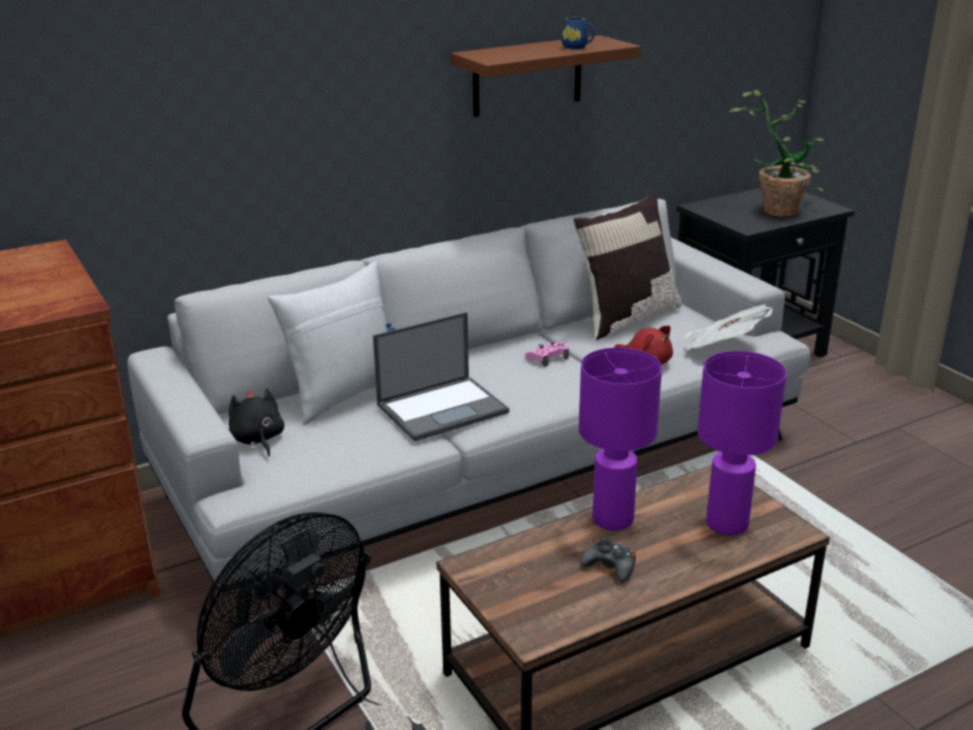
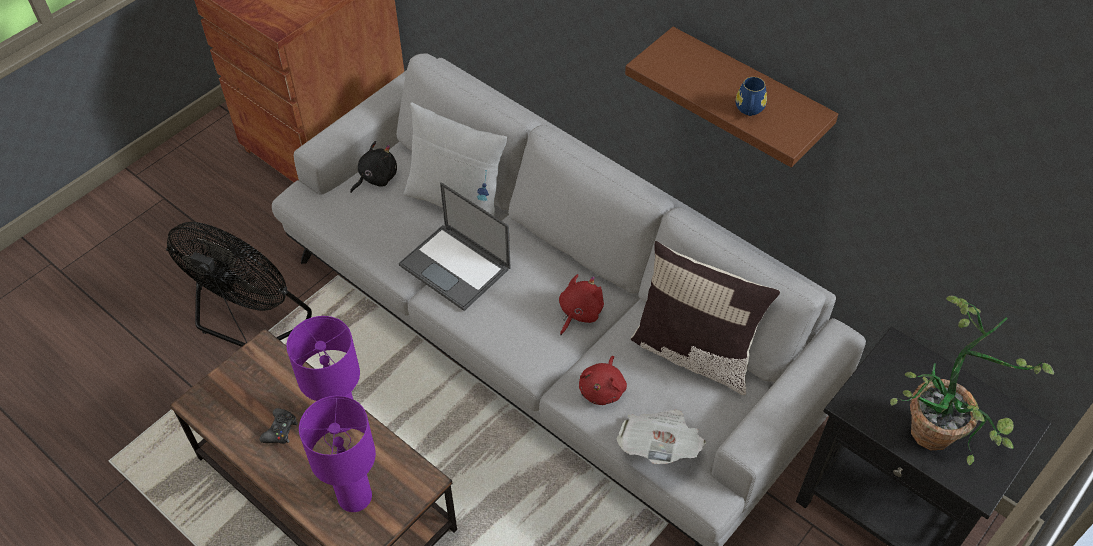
camera: 70 degrees right, 25 degrees up
pink game controller [525,341,569,367] -> red plush toy [559,274,604,335]

